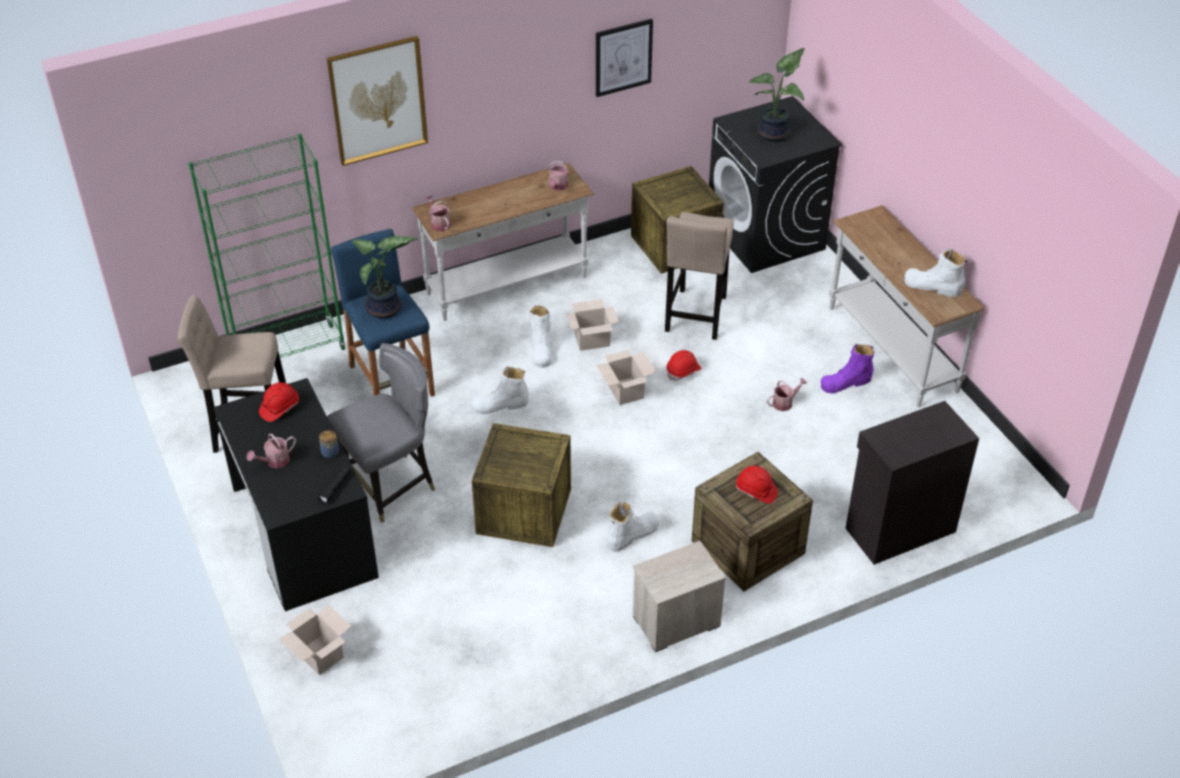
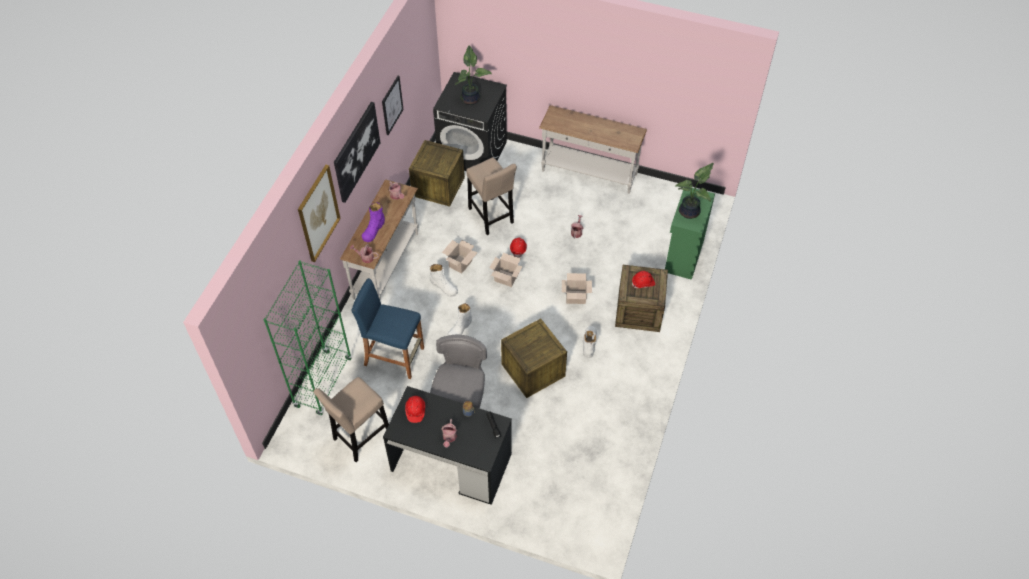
camera: 45 degrees left, 10 degrees up
cardboard box [280,605,352,675] -> cardboard box moved to [562,273,592,304]
potted plant [352,236,418,319] -> potted plant moved to [676,163,714,219]
nightstand [632,541,726,652] -> none
purple boot [821,344,874,393] -> purple boot moved to [362,202,385,242]
black cabinet [845,401,979,565] -> green cabinet [665,188,715,280]
white boot [905,249,967,297] -> none
none -> picture [334,102,380,203]

